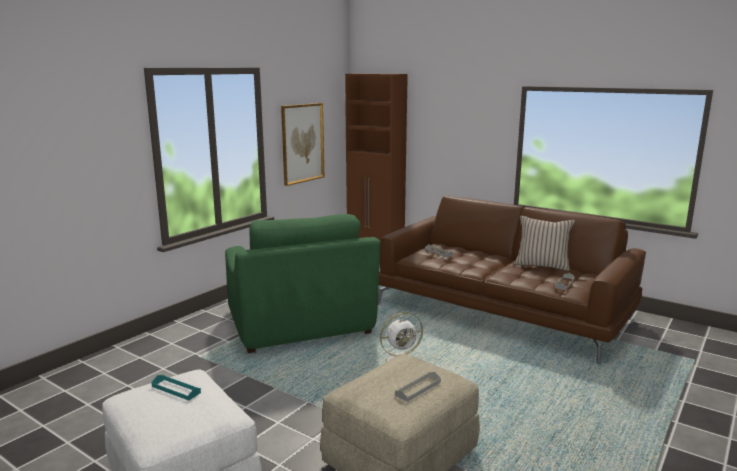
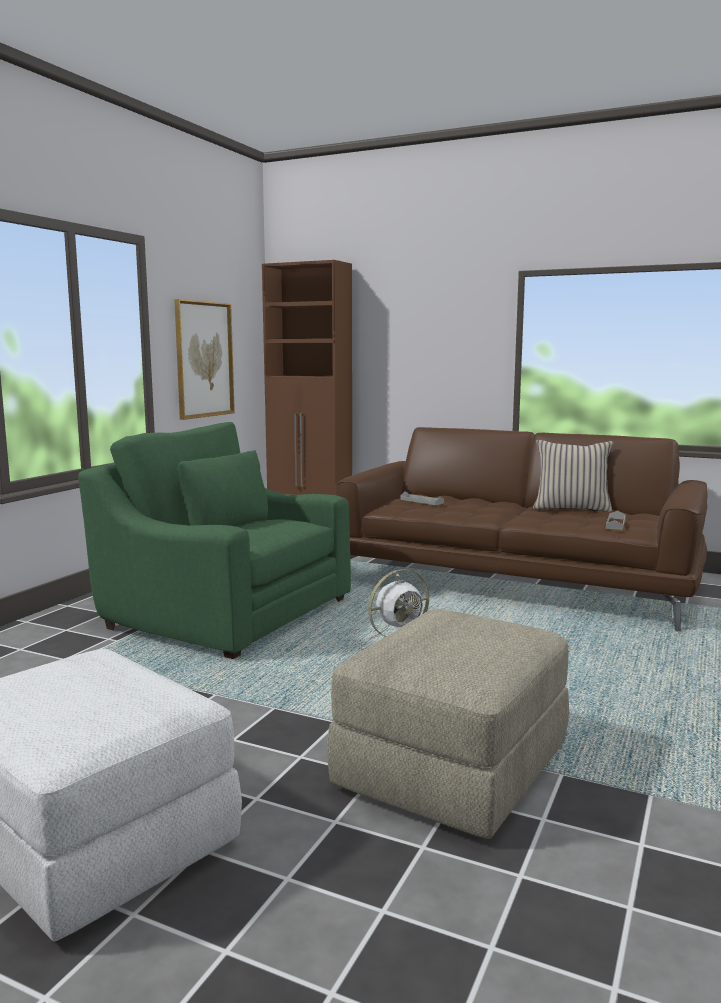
camera: 10 degrees left, 5 degrees down
turquoise tray [151,375,201,401] -> none
green armchair [225,214,380,353] -> green armchair turned 150 degrees clockwise [78,422,351,659]
grey tray [395,372,441,402] -> none

